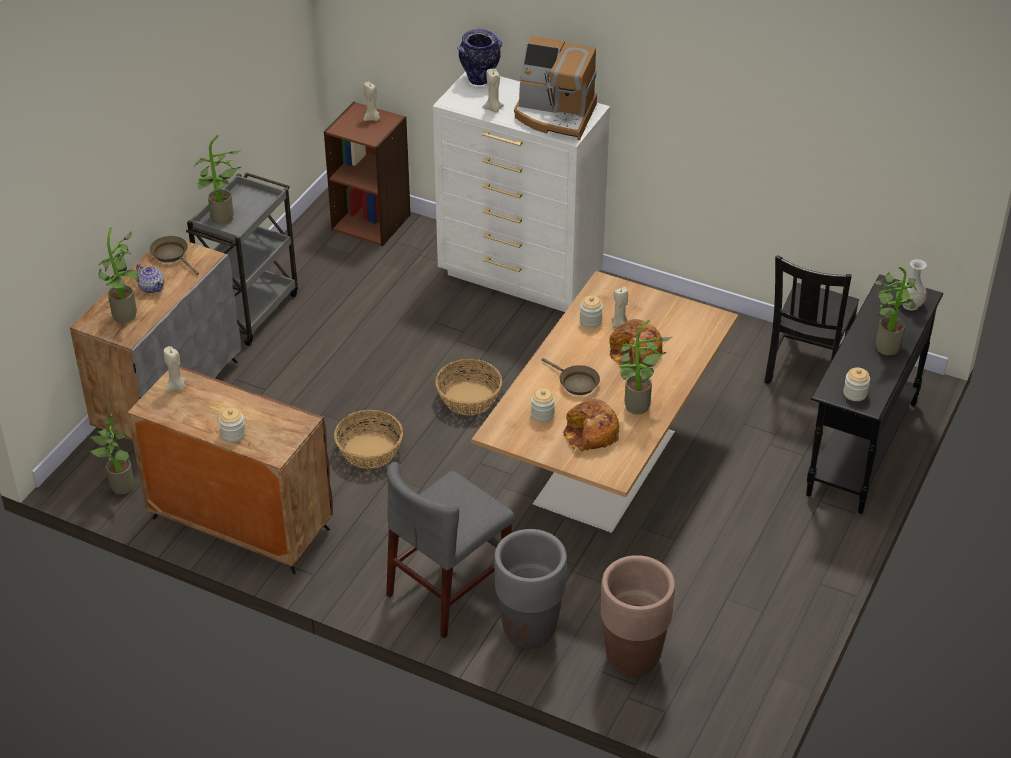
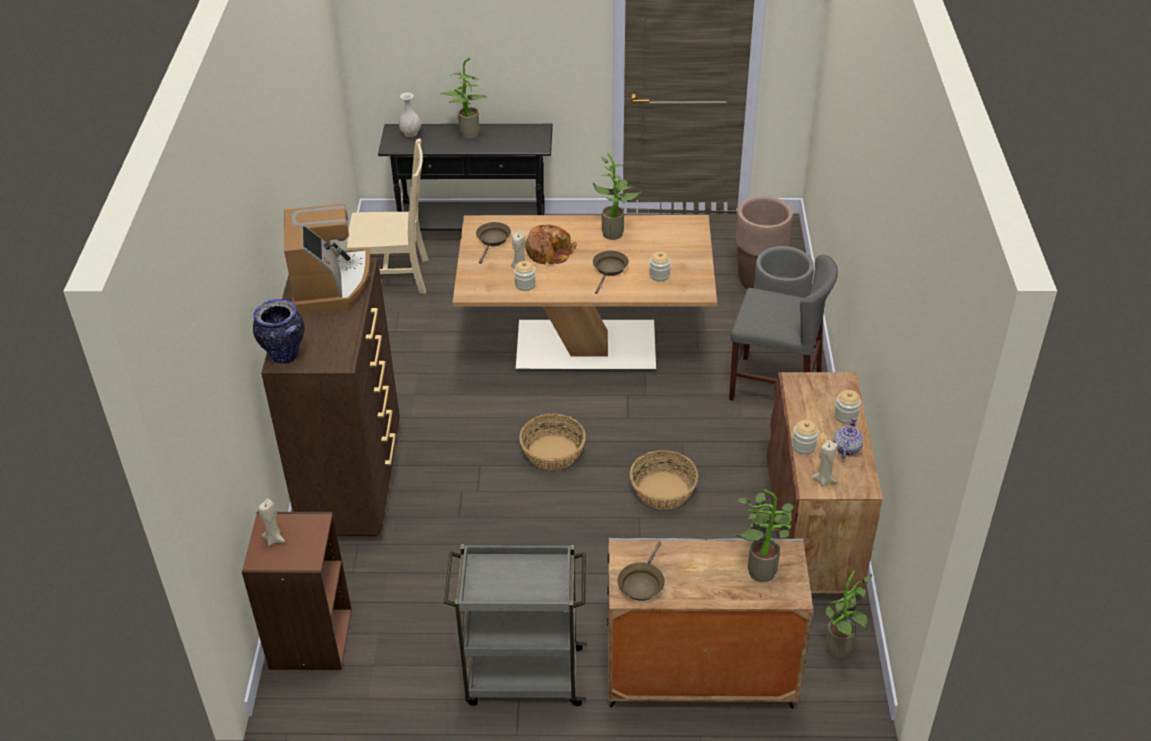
camera: 115 degrees left, 0 degrees up
teapot [136,264,164,293] -> teapot moved to [833,417,863,458]
potted plant [195,134,241,225] -> none
white dresser [433,71,610,312] -> brown dresser [261,258,400,536]
beige candle [482,69,504,113] -> none
bread [563,399,619,452] -> none
black chair [764,255,859,384] -> beige chair [347,138,429,294]
jar [843,367,870,401] -> jar moved to [792,420,819,455]
none -> brown frying pan [476,222,511,264]

